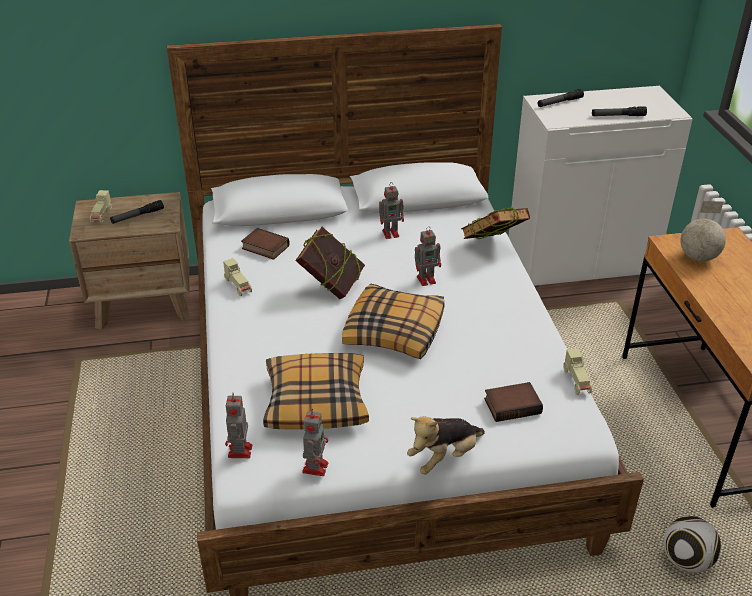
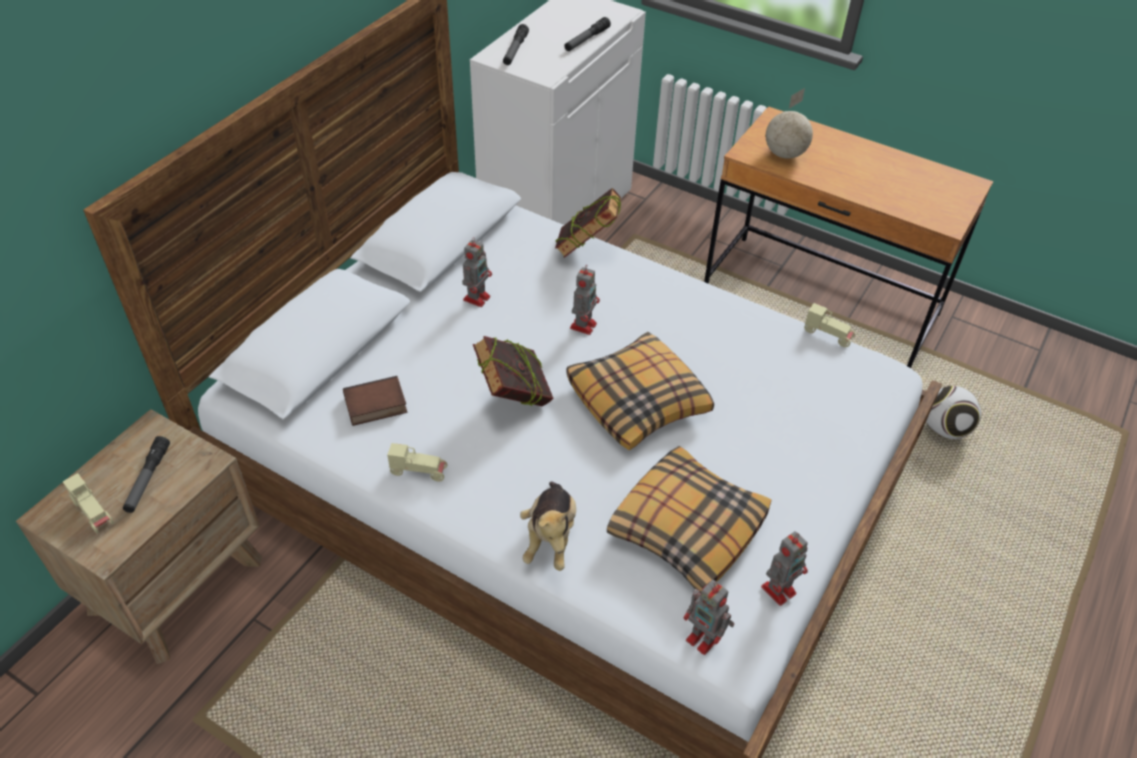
camera: 50 degrees left, 10 degrees up
toy robot [302,409,328,476] -> toy robot turned 90 degrees clockwise [761,531,808,606]
plush toy [407,416,485,475] -> plush toy moved to [520,482,576,571]
book [484,382,543,422] -> none

